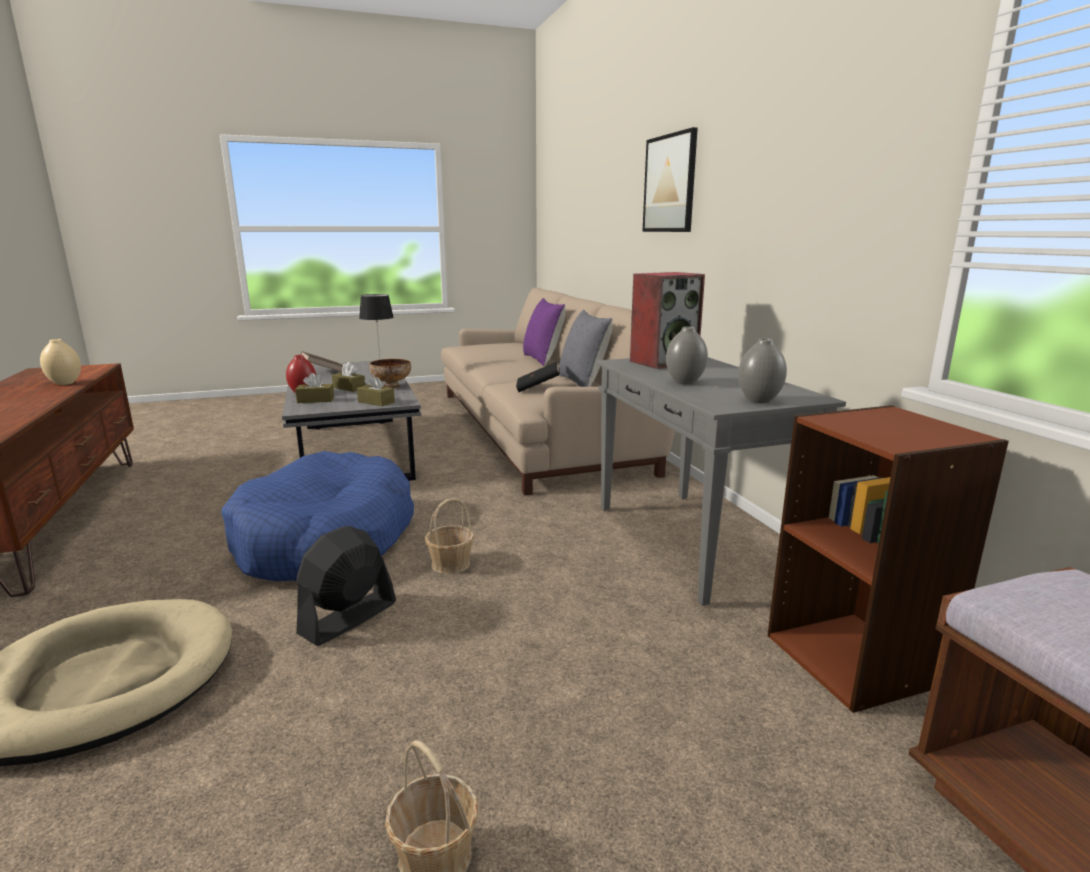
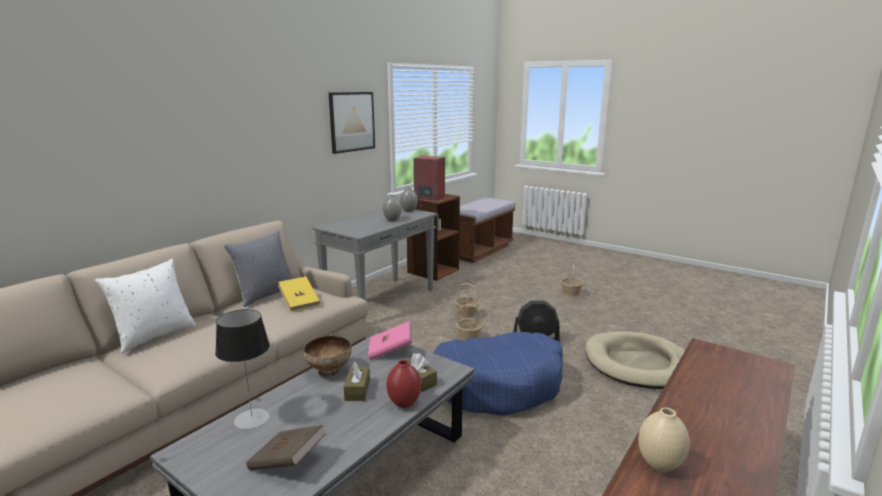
camera: 125 degrees left, 0 degrees up
brown tissue box [357,374,395,406] -> pink book [368,321,413,360]
black book [516,362,560,392] -> yellow book [278,277,320,312]
purple pillow [523,298,565,366] -> white pillow [95,259,196,354]
speaker [630,272,705,369] -> speaker moved to [413,156,445,201]
picture [643,127,698,232] -> picture moved to [329,92,375,154]
none -> basket [455,283,479,319]

